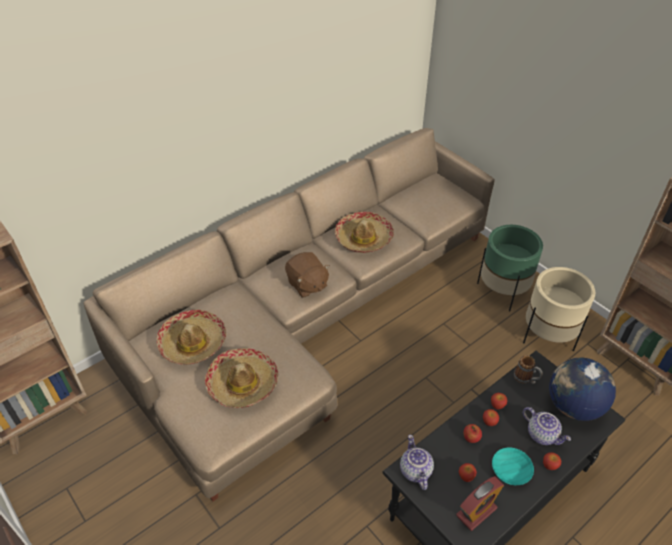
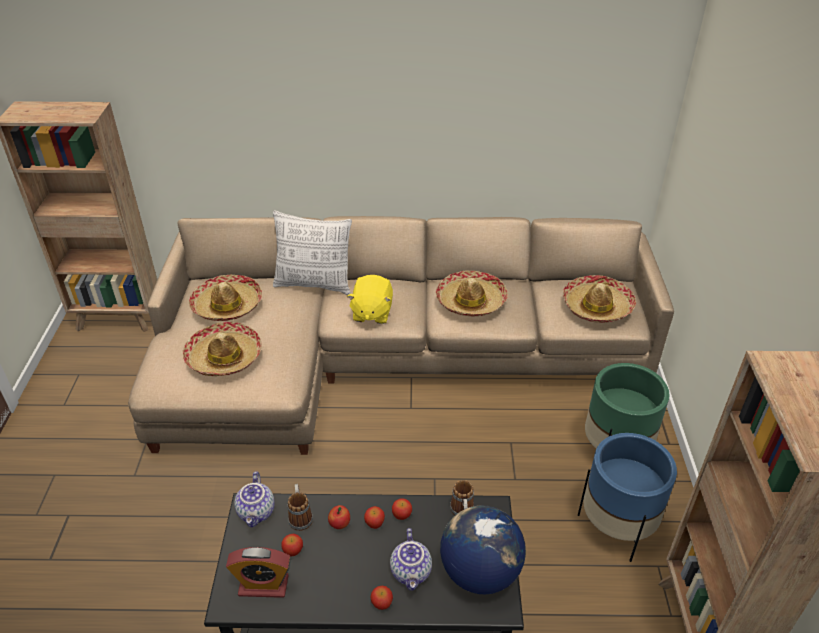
camera: 40 degrees right, 5 degrees down
brown plush toy [285,252,330,298] -> yellow plush toy [347,275,393,324]
teapot [400,435,434,490] -> teapot turned 150 degrees clockwise [234,471,275,528]
turquoise bowl [492,447,534,485] -> none
beige planter [523,267,595,352] -> blue planter [578,433,677,562]
none -> pillow [273,210,352,295]
none -> mug [288,484,313,531]
none -> hat [563,275,636,323]

